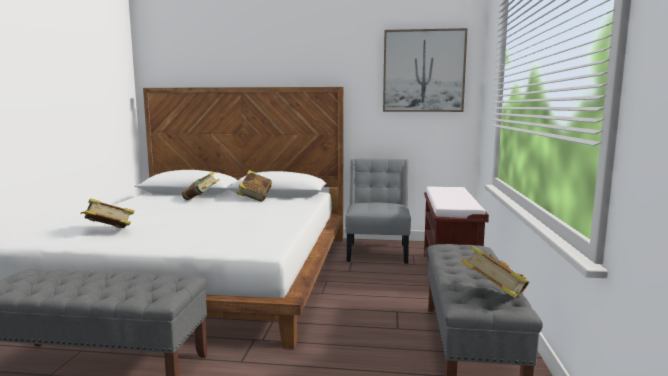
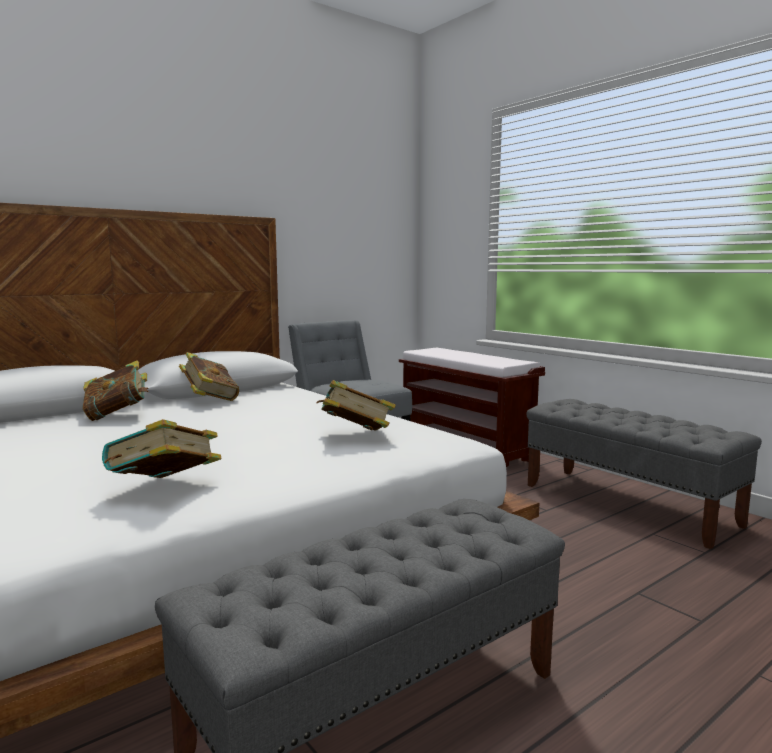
camera: 45 degrees left, 0 degrees up
picture [383,28,468,112] -> none
book [461,245,529,297] -> book moved to [317,380,396,431]

